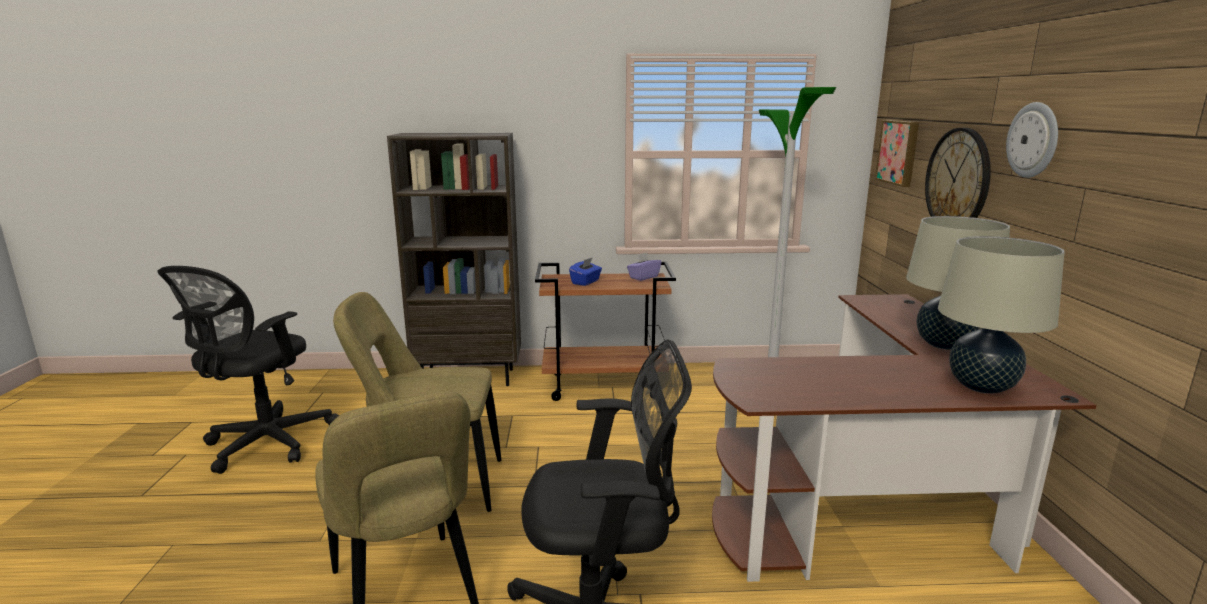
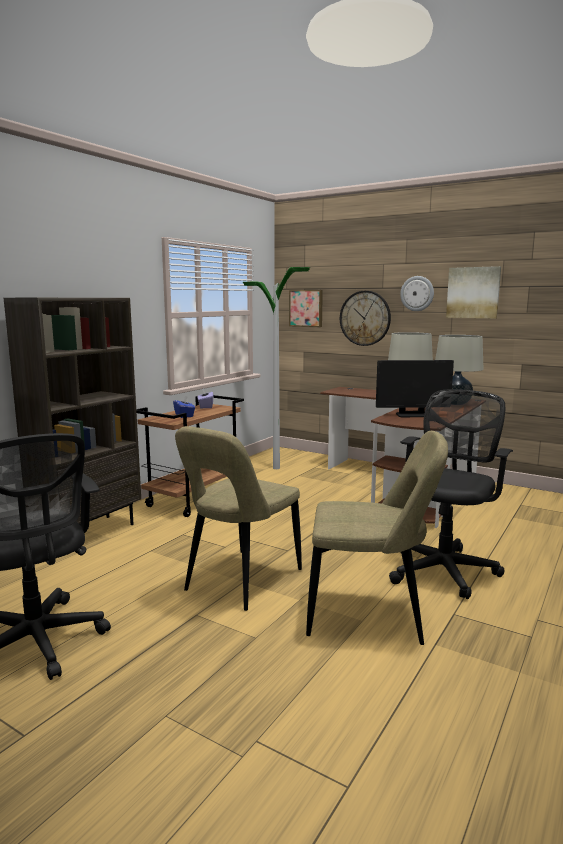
camera: 55 degrees left, 5 degrees down
none -> monitor [376,360,454,417]
none -> picture [446,266,501,319]

